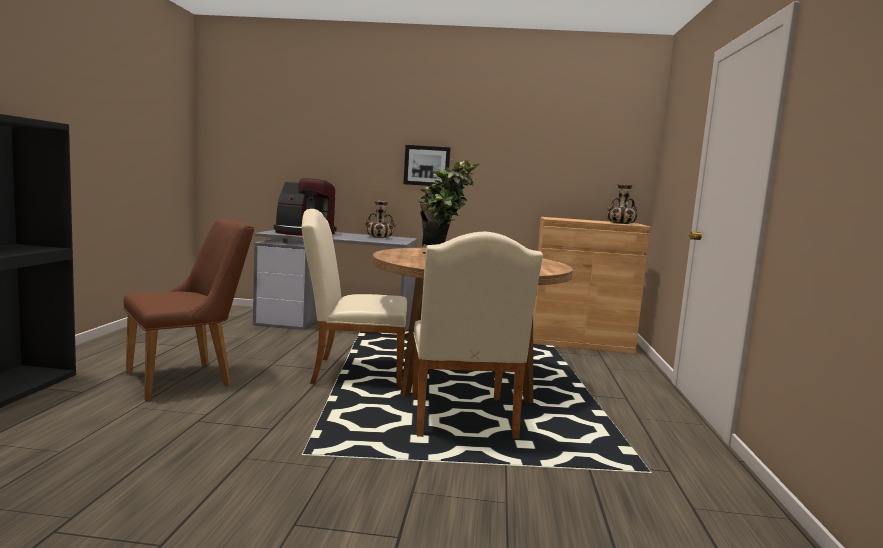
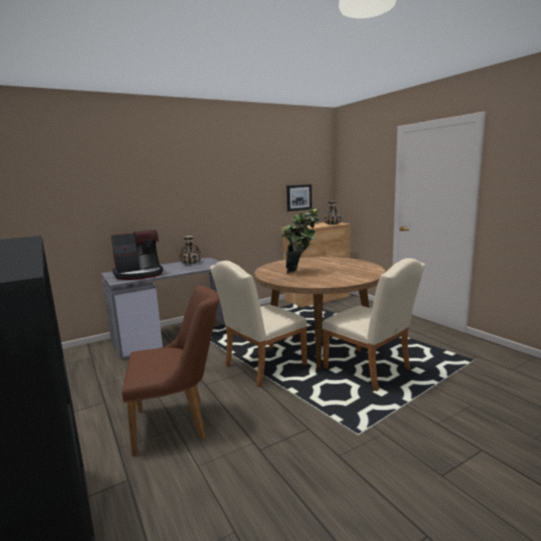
camera: 35 degrees left, 5 degrees up
brown chair [123,219,254,401] -> brown chair turned 60 degrees clockwise [122,286,219,456]
picture [403,145,451,186] -> picture moved to [287,184,312,211]

